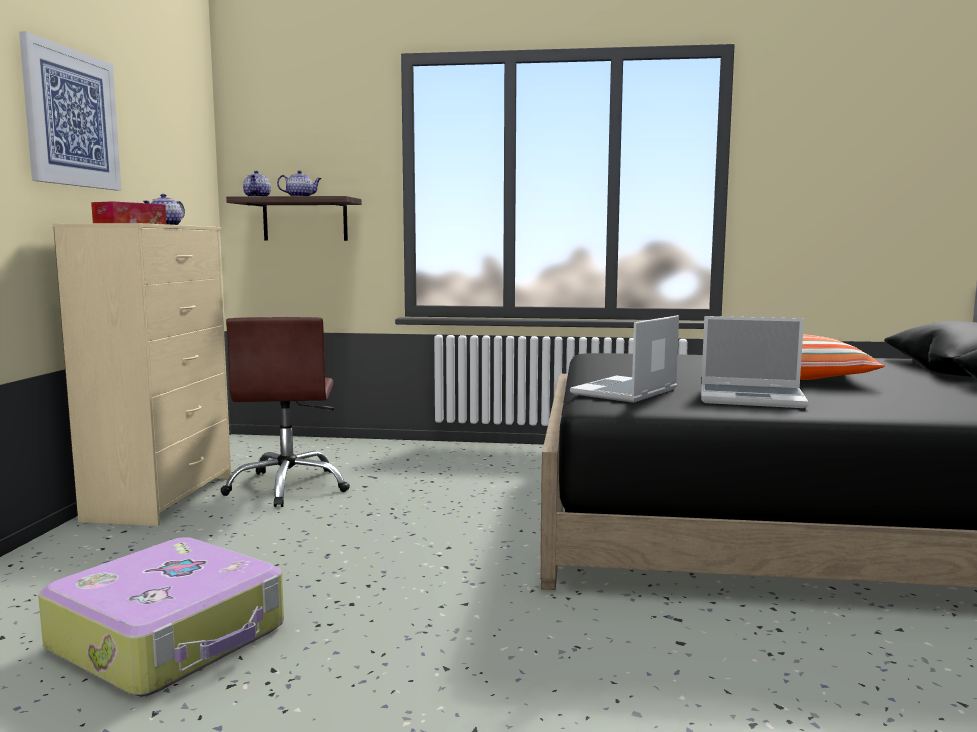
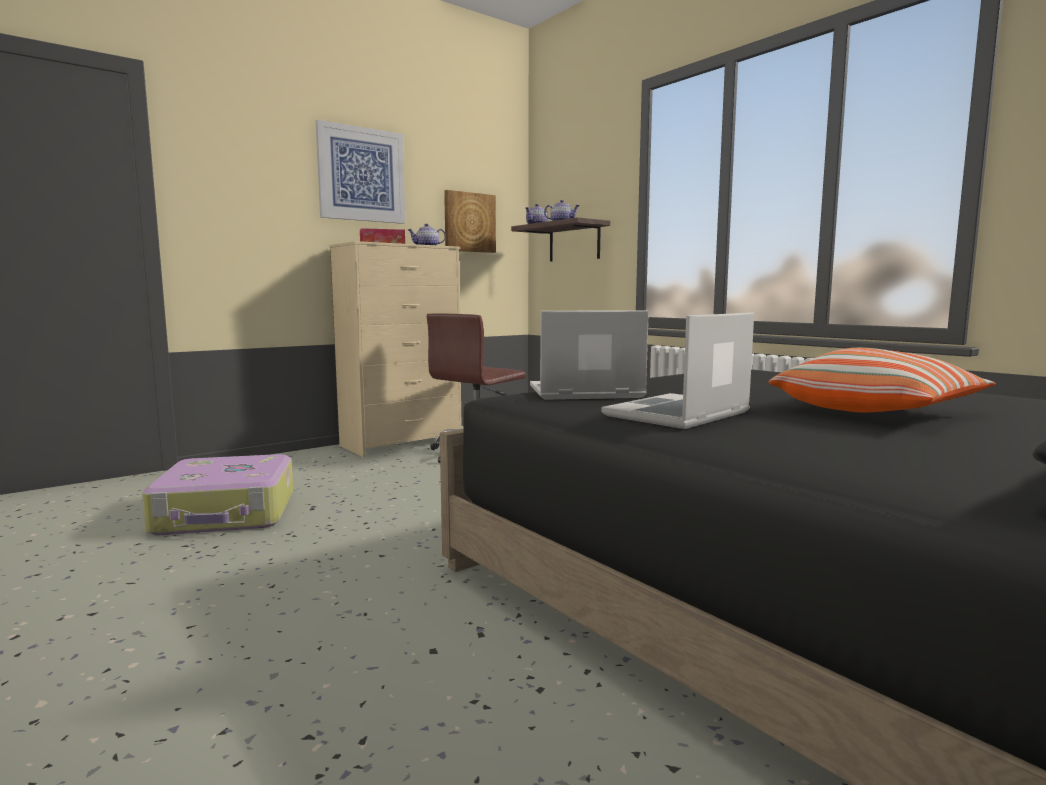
camera: 45 degrees right, 0 degrees up
laptop [701,316,808,408] -> laptop turned 75 degrees clockwise [602,313,754,429]
none -> picture [444,190,496,253]

